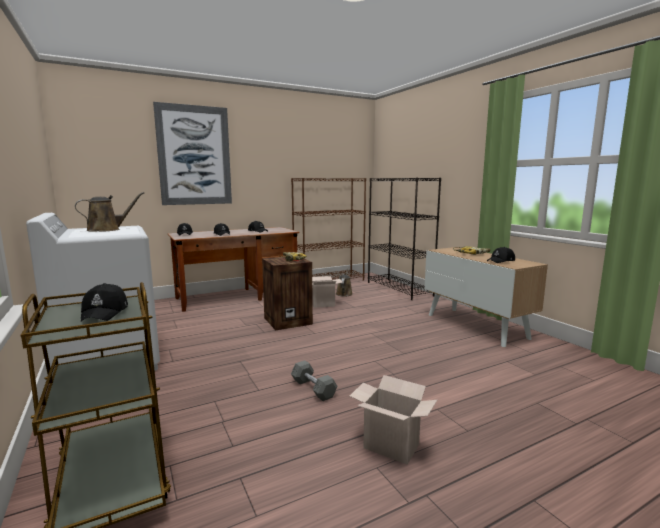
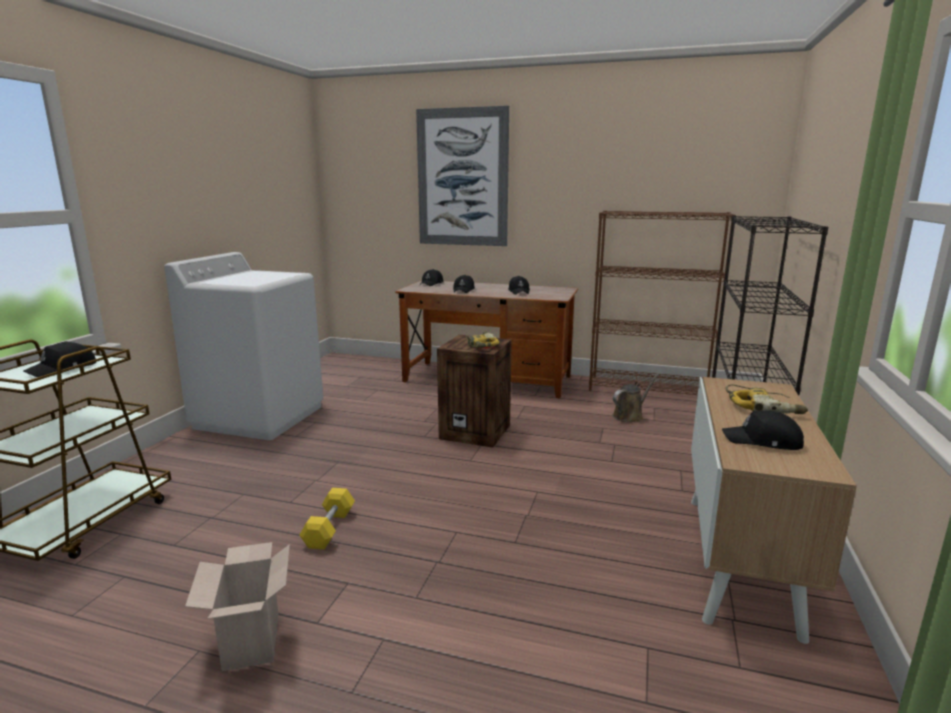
camera: 45 degrees right, 5 degrees up
brown watering can [75,192,144,231] -> none
grey dumbbell [291,360,337,401] -> yellow dumbbell [300,488,355,550]
cardboard box [312,276,343,308] -> none

